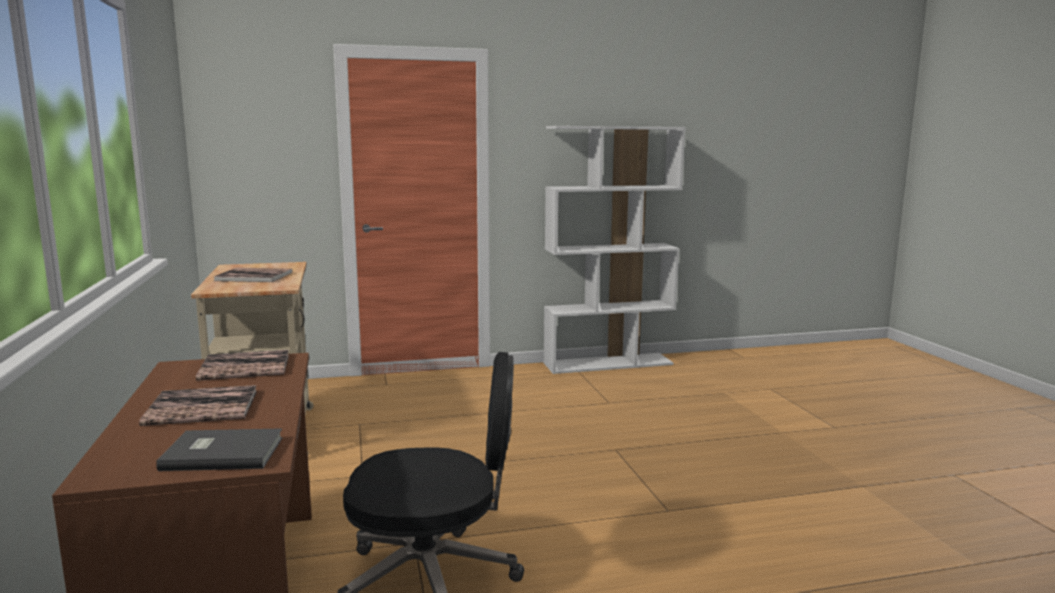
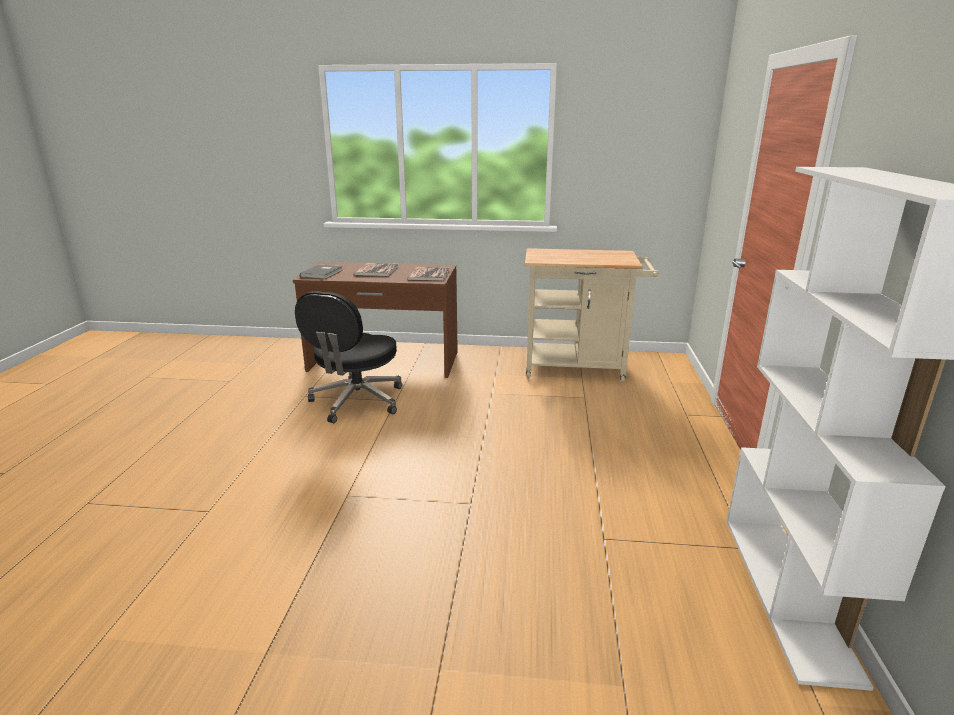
camera: 110 degrees right, 10 degrees up
book [214,268,293,282] -> none

